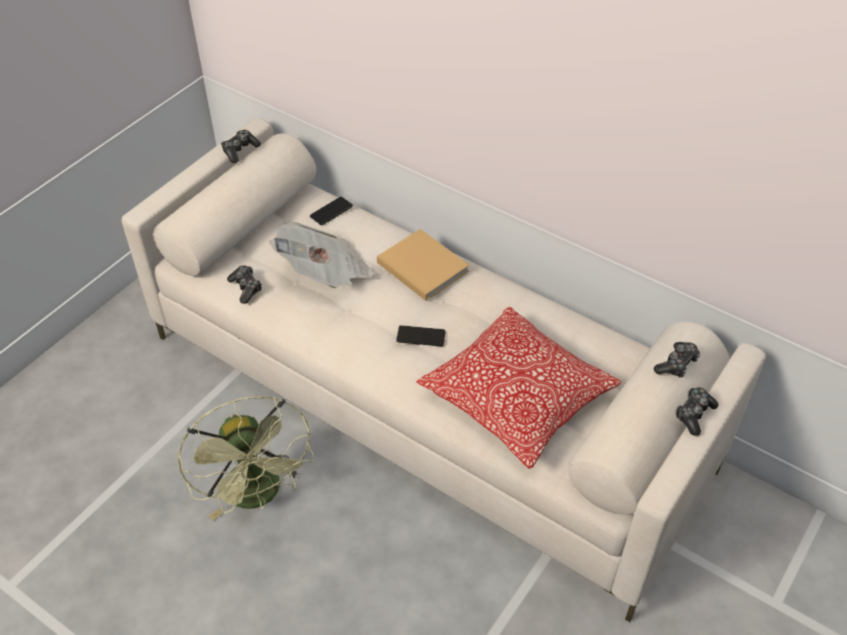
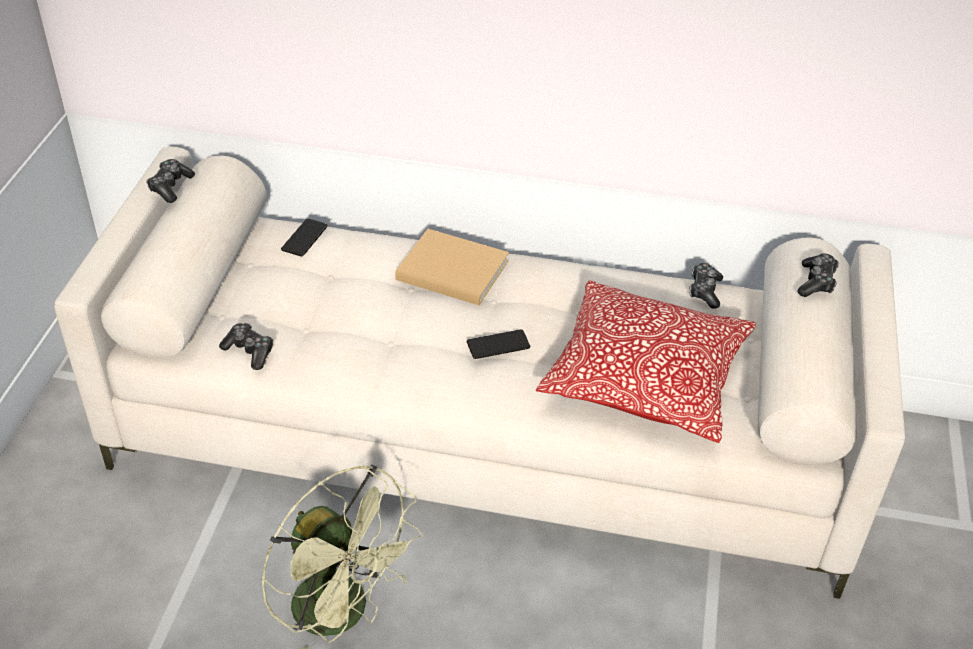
camera: 25 degrees left, 5 degrees down
newspaper [269,222,375,288] -> none
game controller [675,387,719,436] -> game controller moved to [689,263,723,309]

